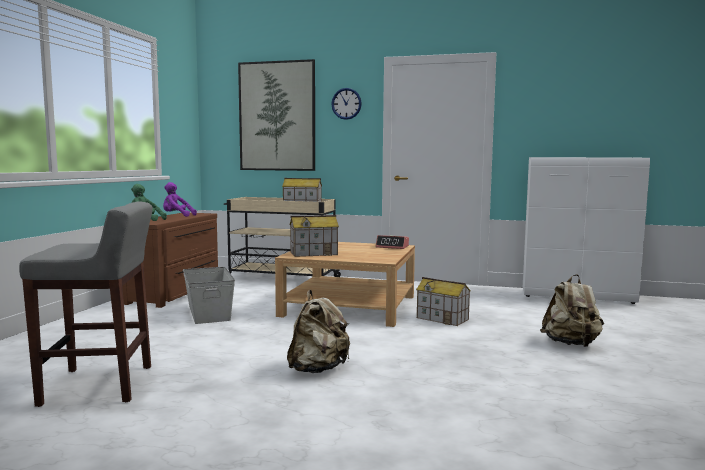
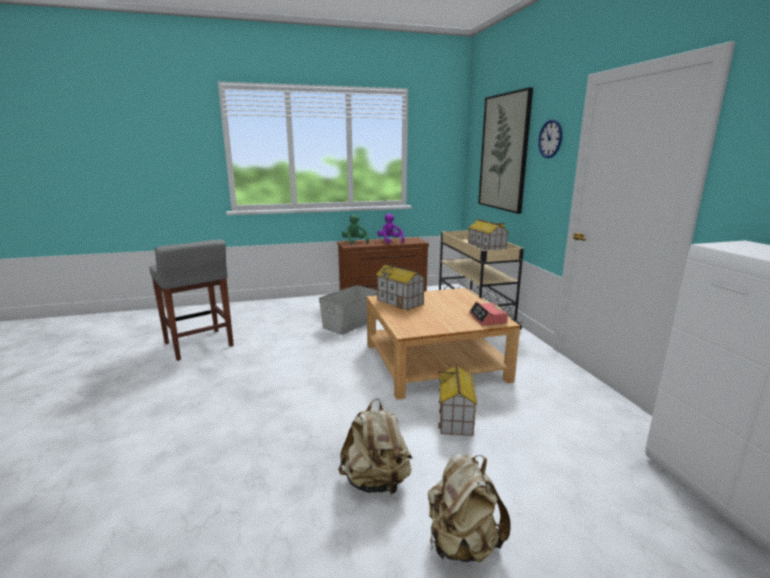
camera: 60 degrees right, 10 degrees up
beige backpack [287,290,350,373] -> beige backpack moved to [338,399,412,494]

